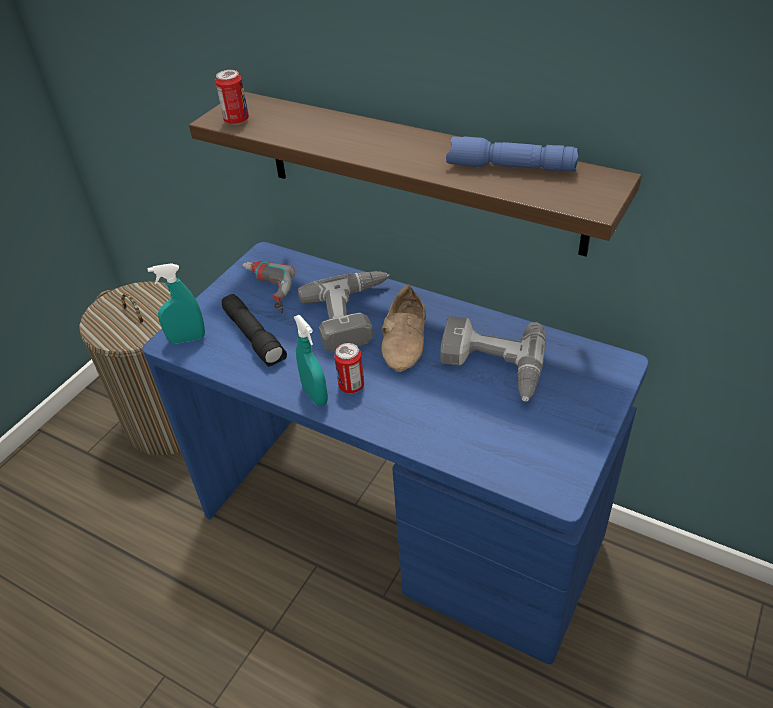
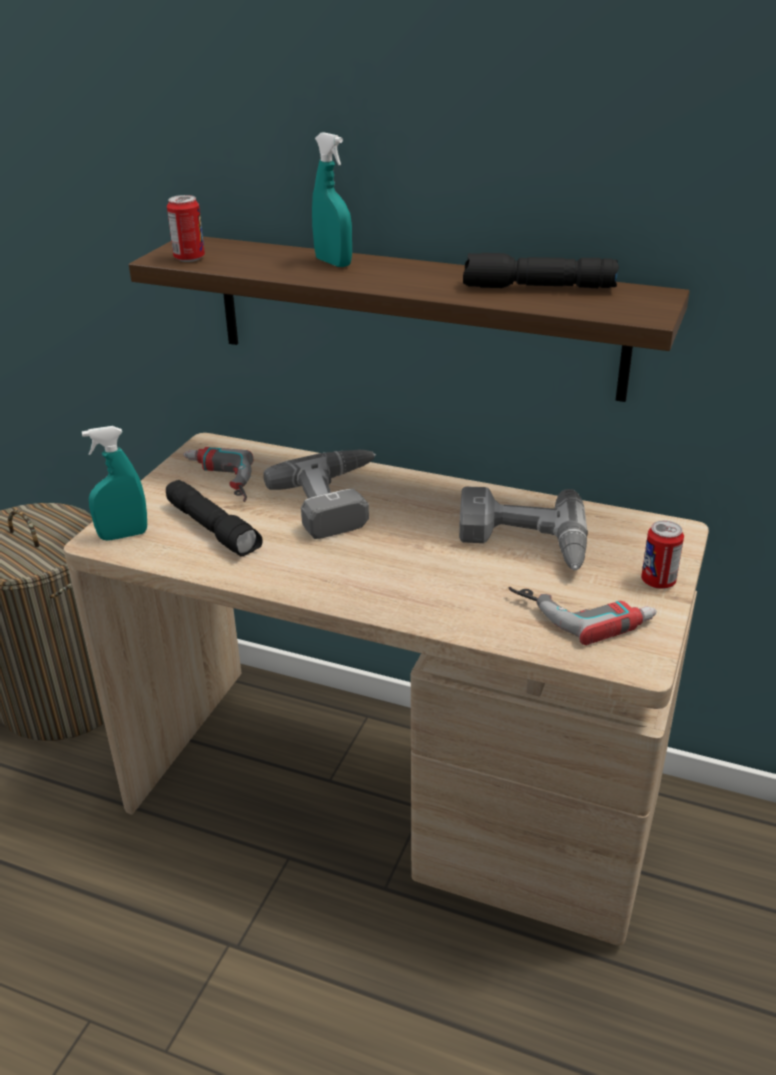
camera: 10 degrees left, 10 degrees down
blue desk [142,242,649,664] -> beige desk [64,433,709,946]
turquoise spray bottle [294,315,328,406] -> turquoise spray bottle moved to [312,132,352,267]
can [334,343,364,393] -> can moved to [641,520,684,589]
beige shoe [381,284,426,372] -> none
blue flashlight [446,136,579,172] -> black flashlight [463,253,619,288]
none -> power drill [509,587,656,645]

